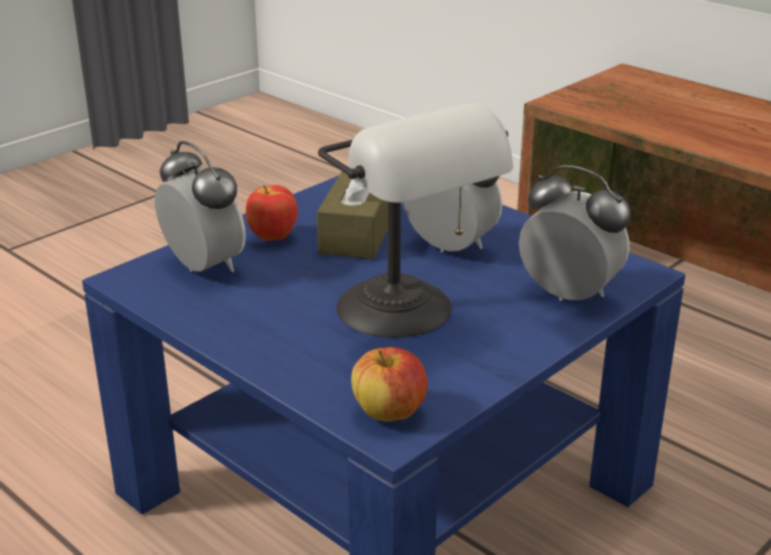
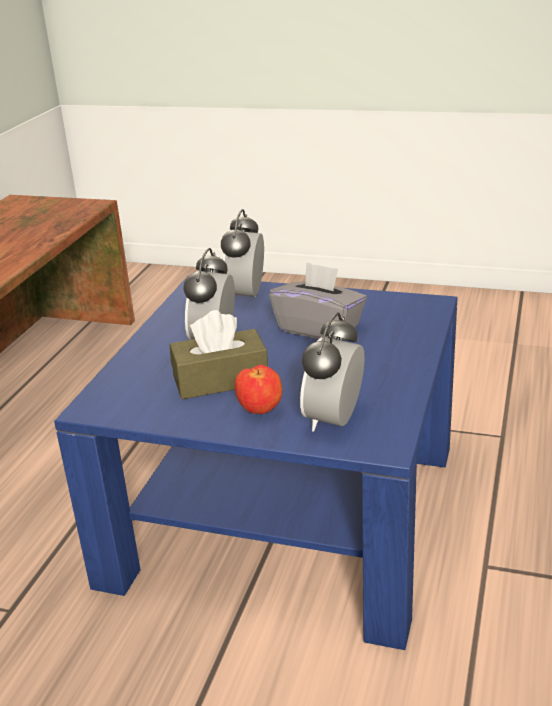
camera: 115 degrees left, 0 degrees up
table lamp [318,103,513,338] -> grey tissue box [269,262,367,341]
apple [351,347,428,422] -> none

